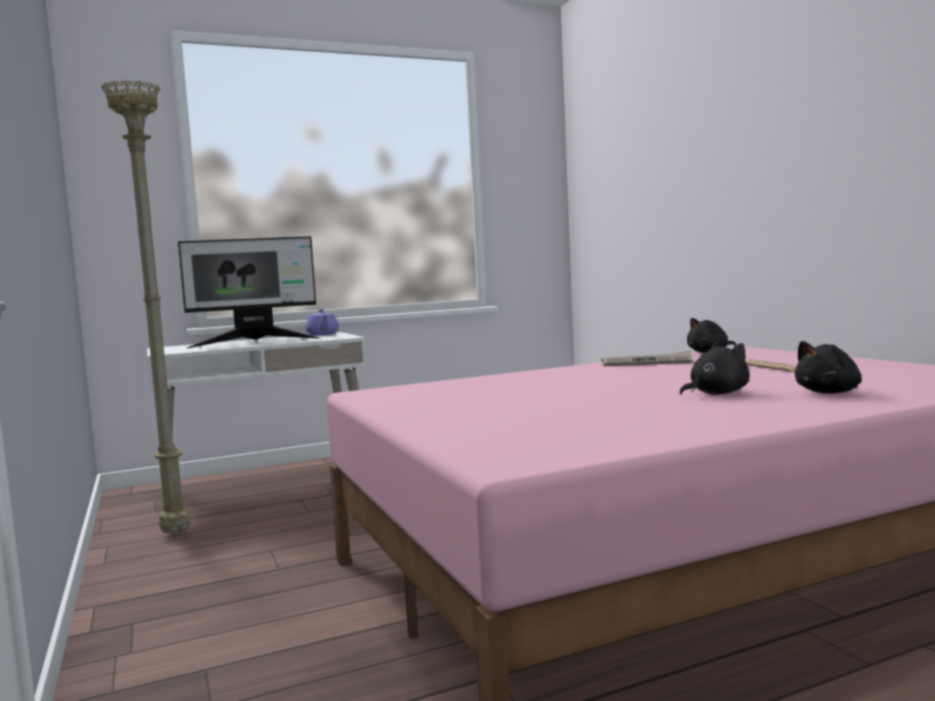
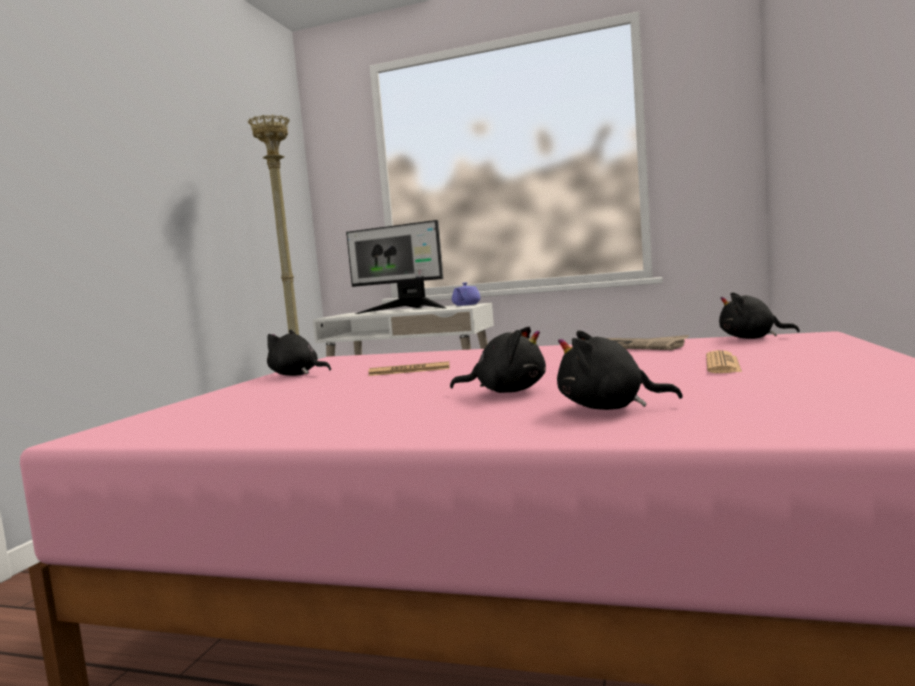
camera: 40 degrees right, 0 degrees up
none -> black plush toy [267,329,331,376]
none -> newspaper [368,361,450,376]

